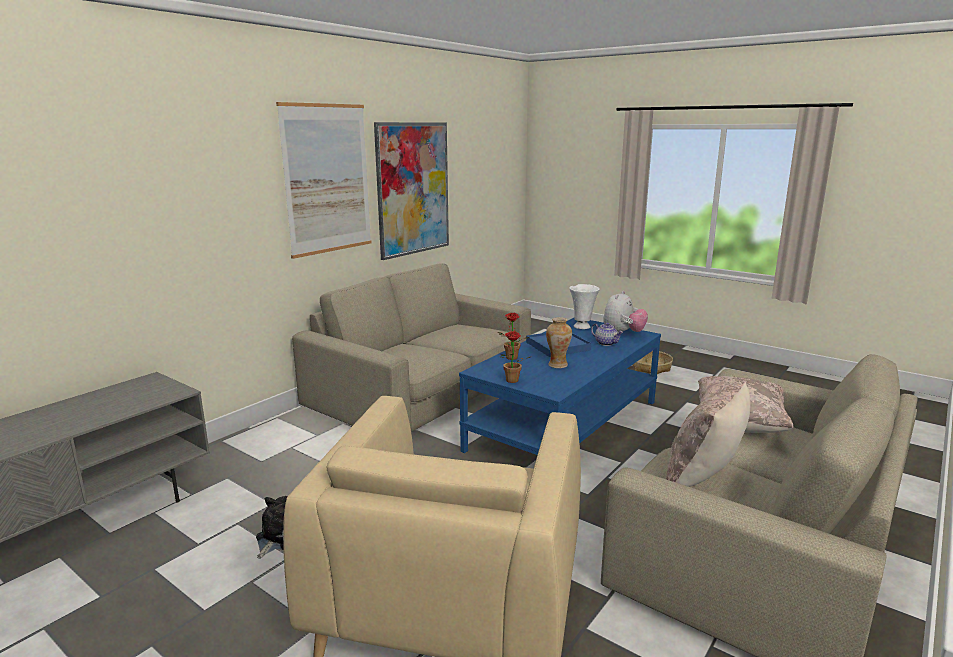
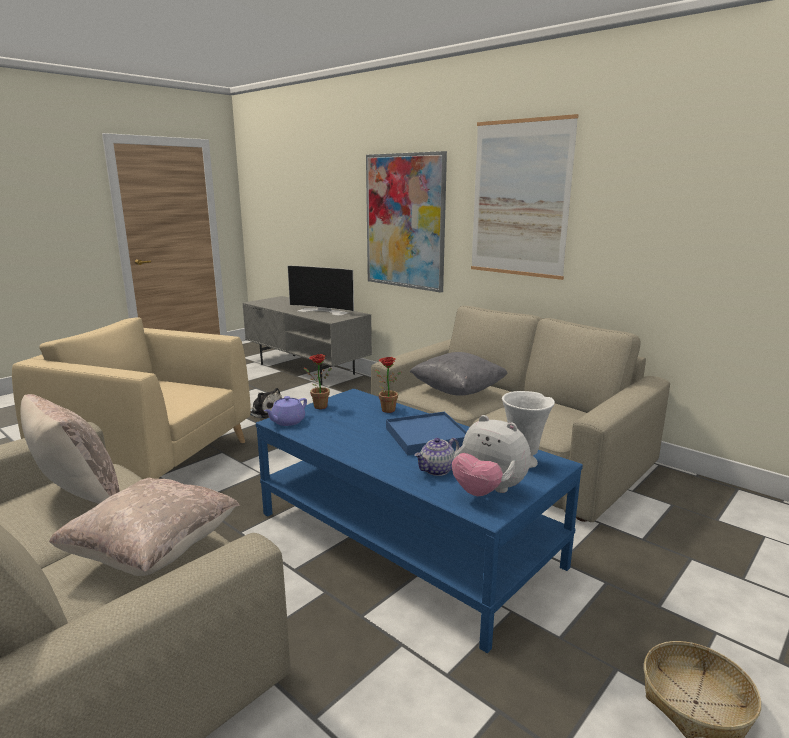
camera: 95 degrees right, 0 degrees up
picture [374,122,449,260] -> picture moved to [366,151,447,292]
vase [546,317,572,368] -> none
none -> purple teapot [264,396,307,426]
none -> television [288,266,354,316]
none -> grey pillow [410,352,508,396]

